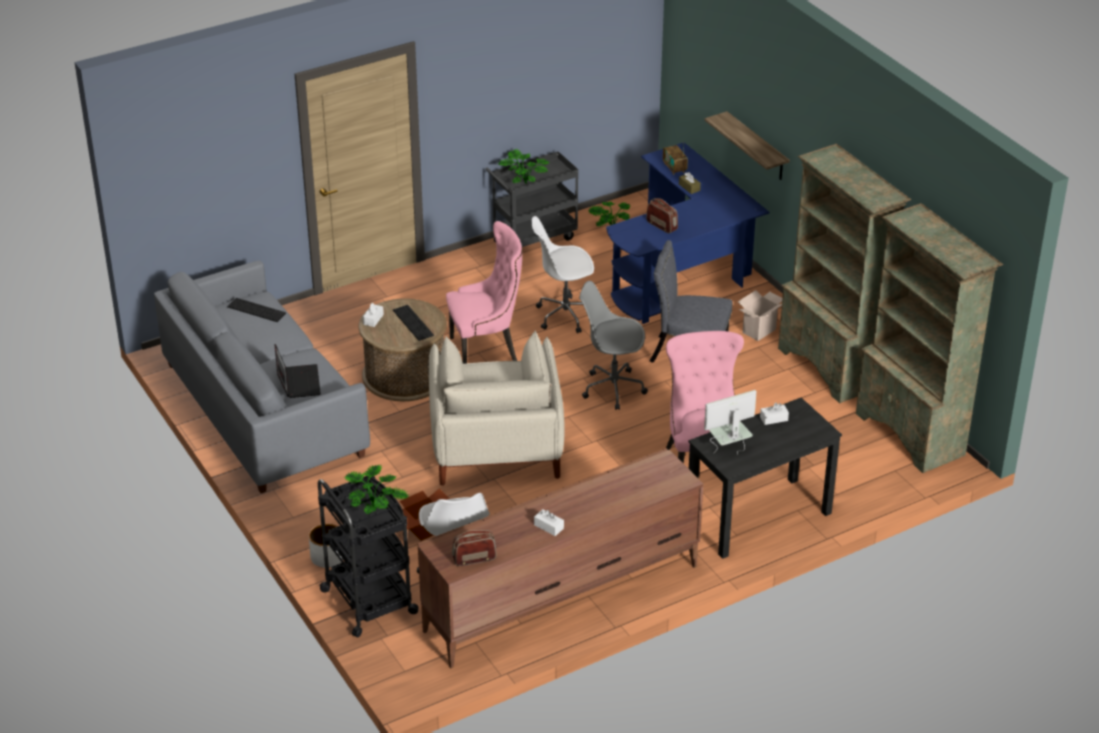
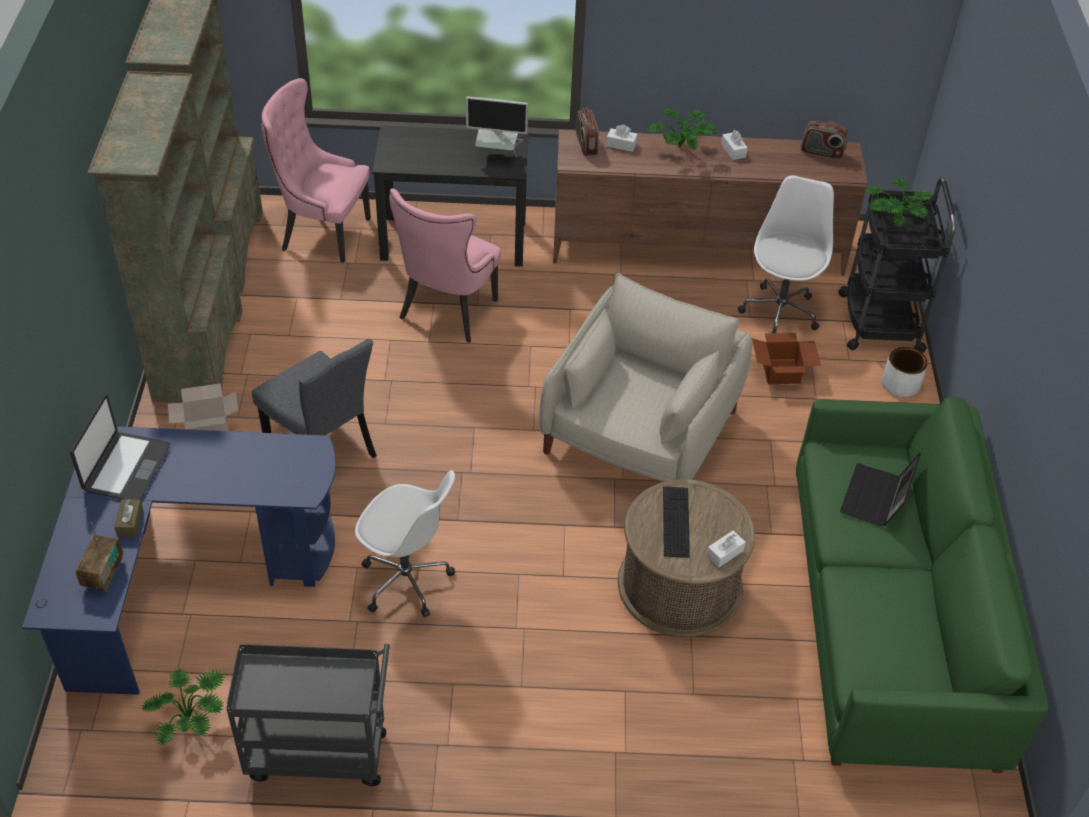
camera: 150 degrees left, 10 degrees up
grey sofa [154,261,370,493] -> green sofa [796,396,1049,773]
keyboard [227,298,286,322] -> none
pink chair [446,221,522,364] -> pink chair moved to [261,78,371,263]
potted plant [499,149,549,184] -> potted plant moved to [646,108,717,151]
grey office chair [579,281,648,410] -> none
radio [646,198,678,233] -> radio moved to [576,108,599,156]
shelf [705,111,790,180] -> none
white tissue box [760,403,789,425] -> white tissue box moved to [606,125,637,152]
none -> laptop [70,395,170,500]

